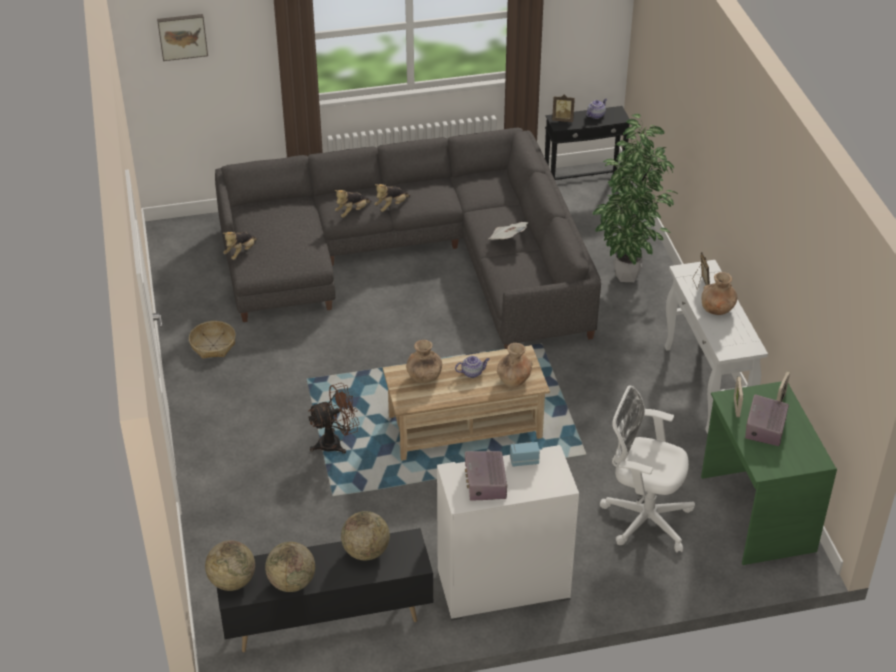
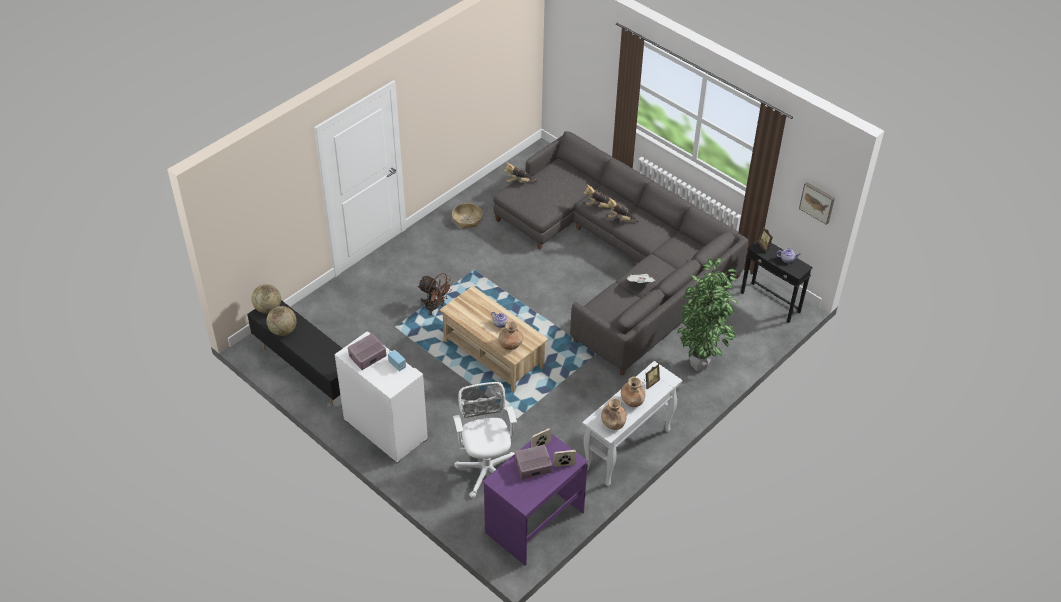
camera: 55 degrees right, 5 degrees up
picture [157,14,208,61] -> picture moved to [799,182,835,225]
globe [341,511,390,560] -> none
brown vase [406,340,442,383] -> brown vase moved to [601,398,627,430]
green desk [701,381,837,565] -> purple desk [482,429,588,566]

